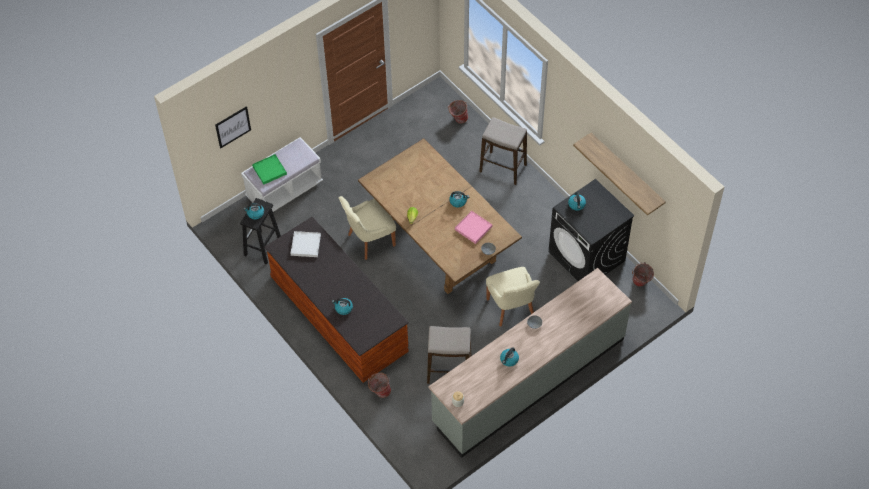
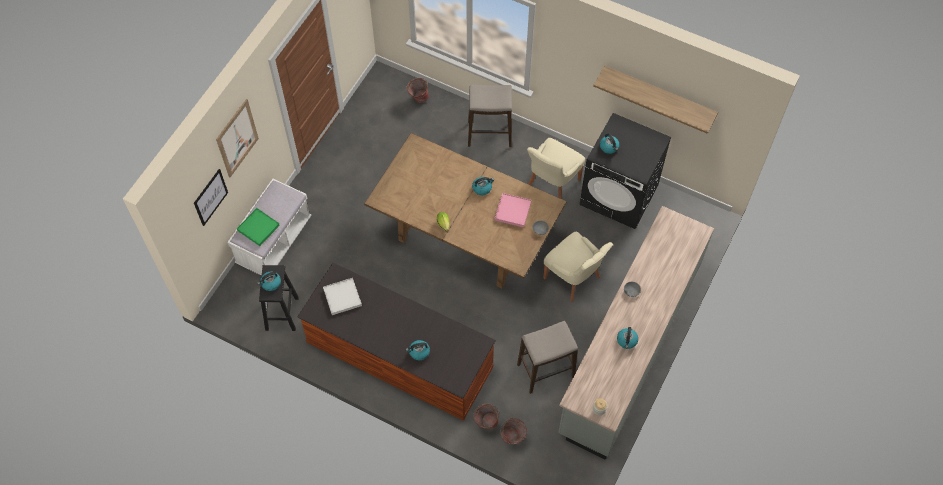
camera: 25 degrees left, 5 degrees up
beige chair [338,196,396,260] -> beige chair moved to [527,138,585,199]
bucket [632,262,654,287] -> bucket moved to [501,418,527,444]
none -> picture [216,99,259,177]

